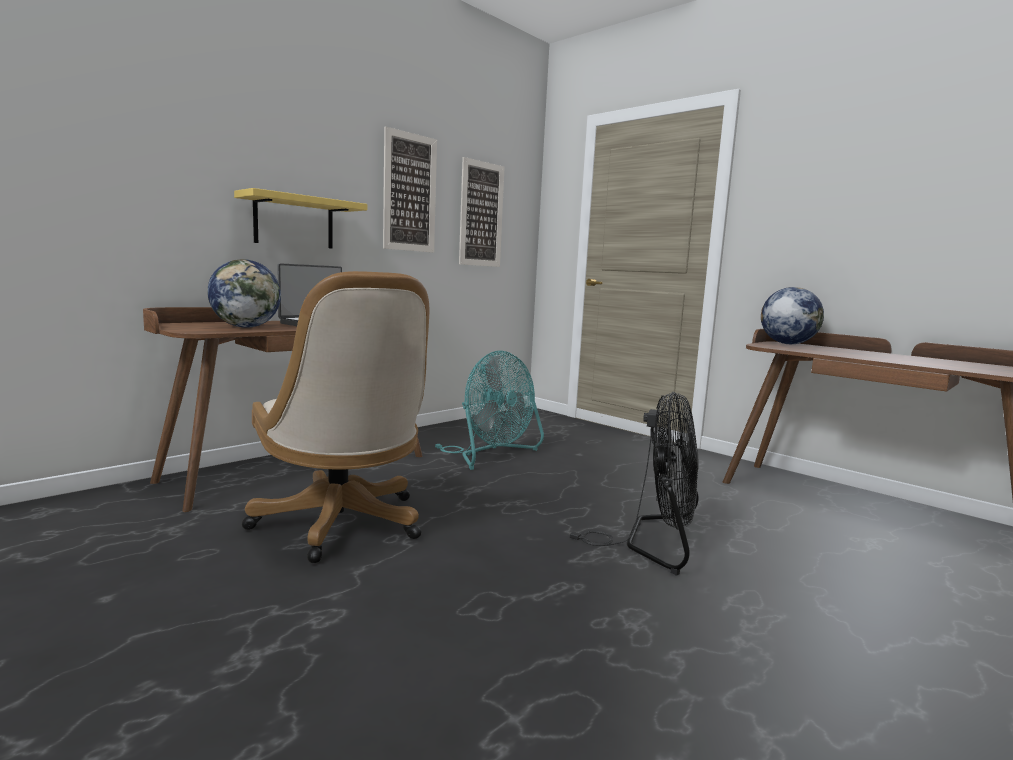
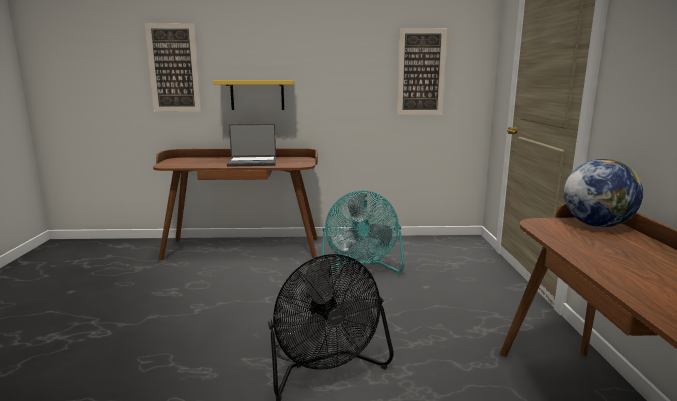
camera: 45 degrees right, 5 degrees up
globe [207,259,281,328] -> none
office chair [241,271,429,563] -> none
picture [383,126,437,252] -> picture moved to [145,23,201,112]

